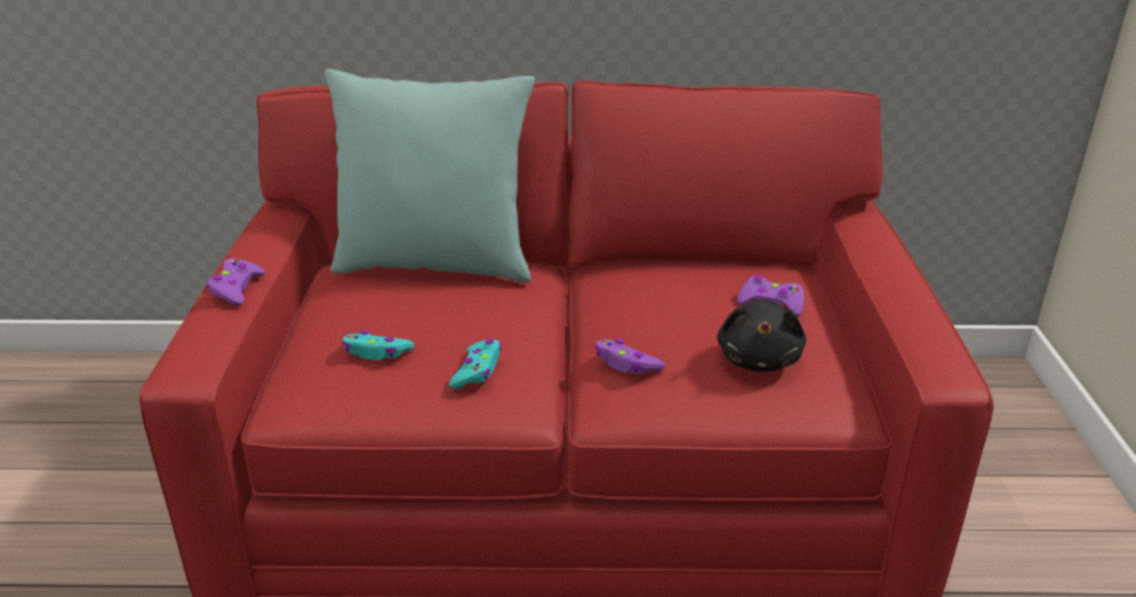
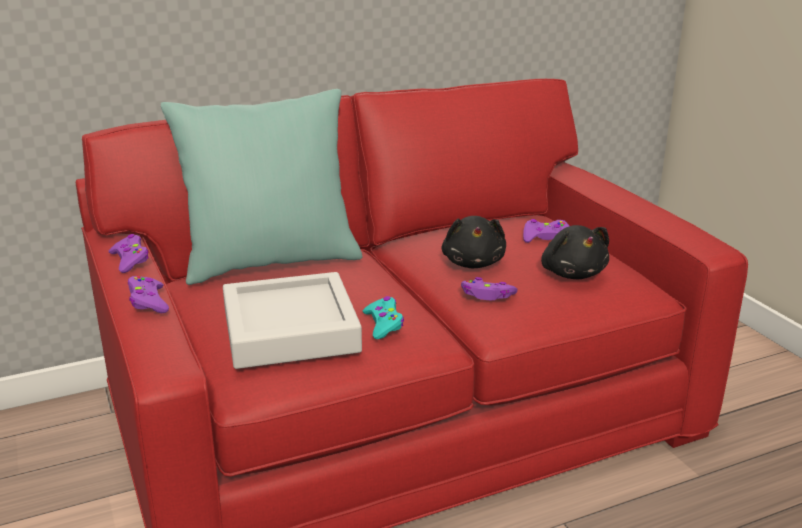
camera: 25 degrees left, 5 degrees down
turquoise game controller [342,330,414,360] -> grey tray [223,272,362,369]
none -> purple game controller [108,234,149,273]
none -> black plush toy [442,216,506,269]

